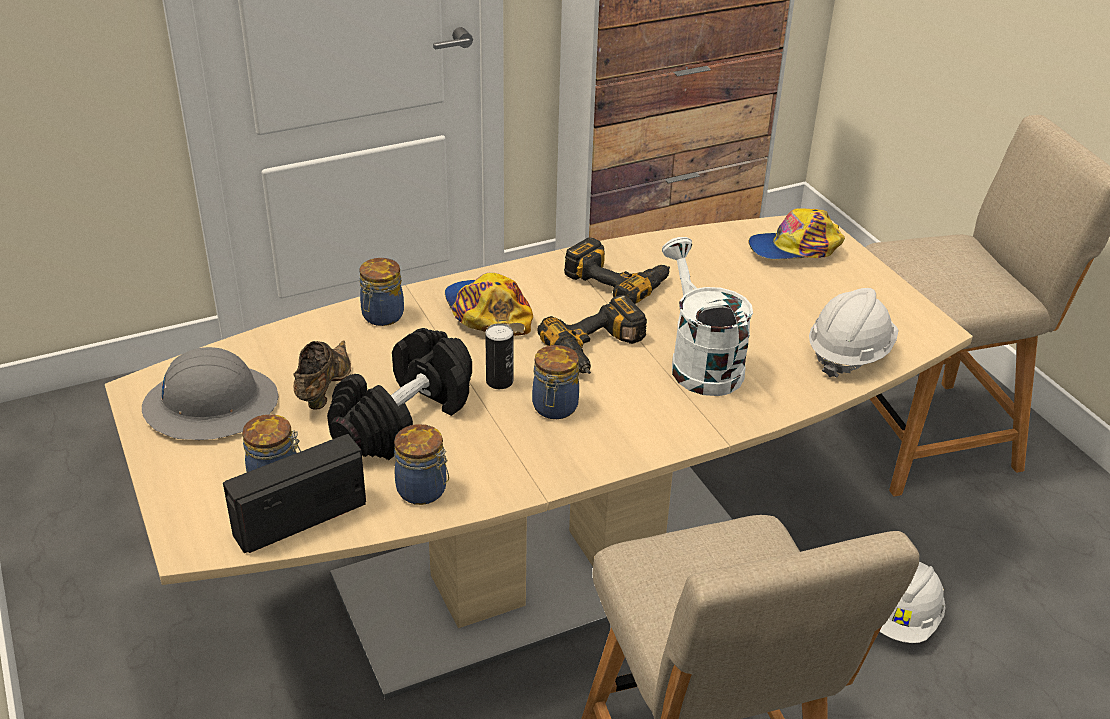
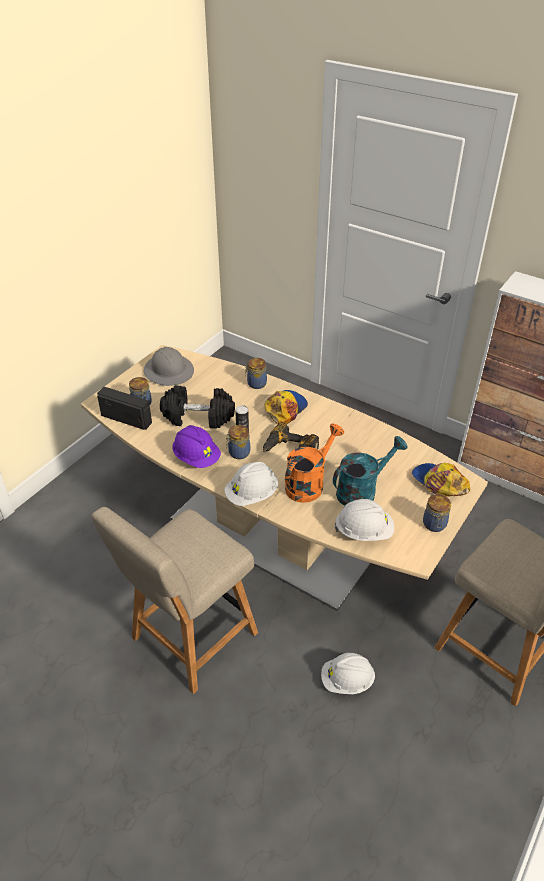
camera: 60 degrees right, 5 degrees up
brown shoe [293,341,351,410] -> none
jar [394,424,449,505] -> jar moved to [423,494,451,532]
power drill [564,237,670,304] -> none
white watering can [662,237,753,396] -> orange watering can [285,424,344,503]
none -> purple hard hat [172,425,221,468]
none -> white hard hat [224,462,278,506]
none -> turquoise watering can [333,436,408,505]

